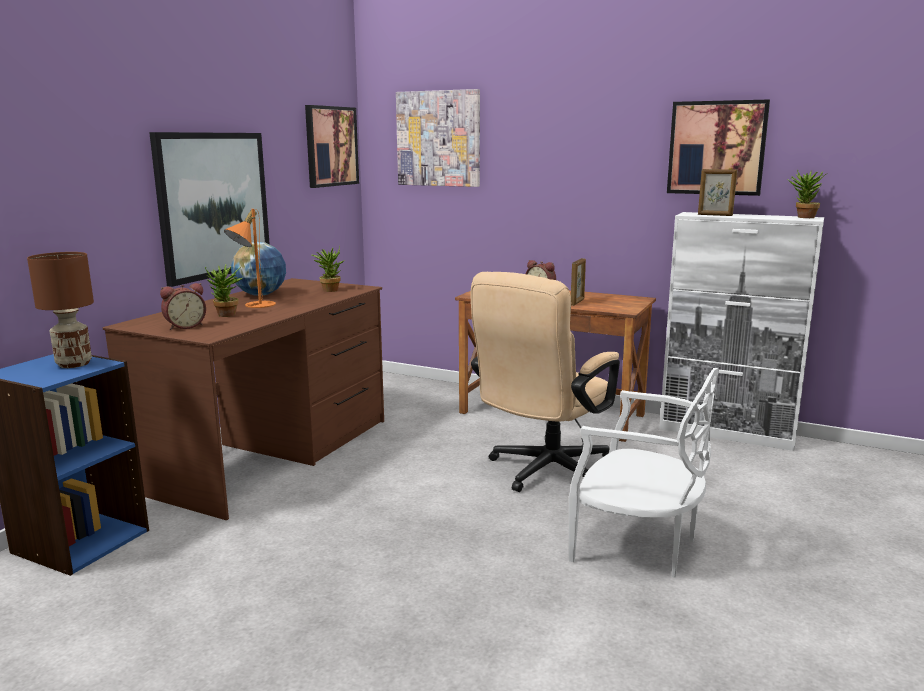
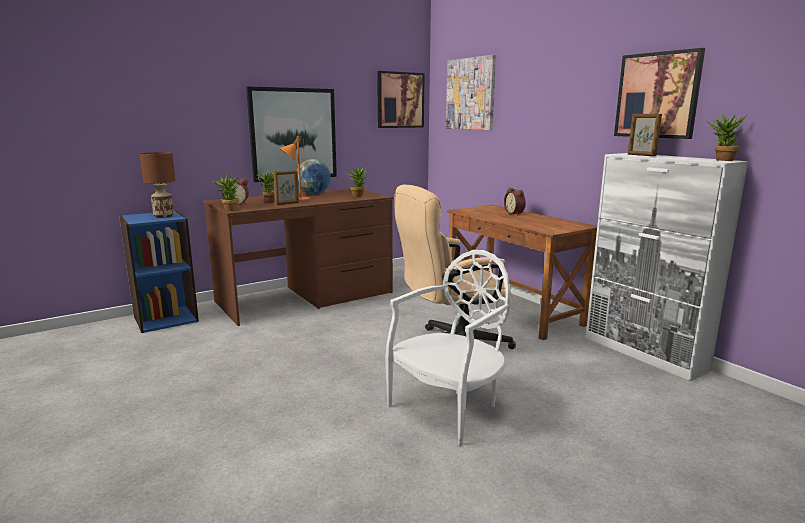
camera: 30 degrees right, 0 degrees up
white chair [569,368,719,578] -> white chair turned 105 degrees counterclockwise [385,250,510,446]
picture frame [571,258,586,306] -> picture frame moved to [273,170,299,205]
none -> potted plant [212,174,239,211]

